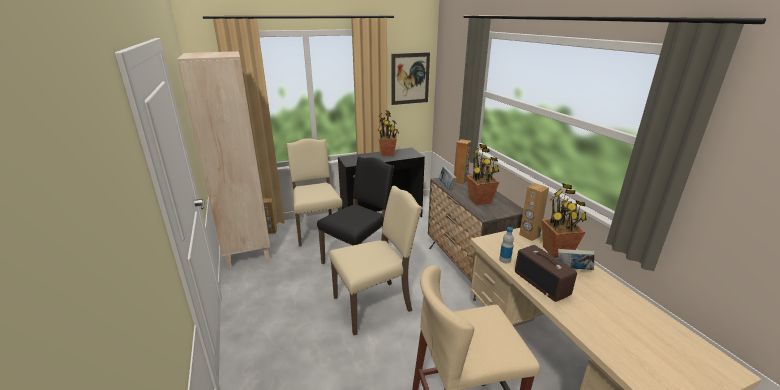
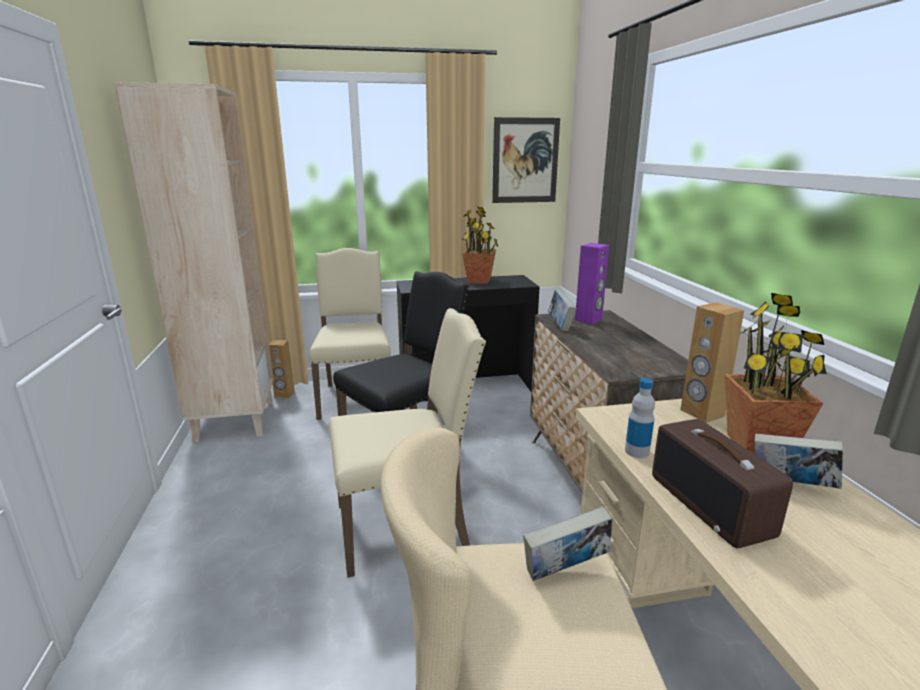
camera: 10 degrees right, 5 degrees down
brown speaker [454,139,471,184] -> purple speaker [575,243,609,324]
potted plant [466,144,499,206] -> none
none -> book [523,506,612,581]

